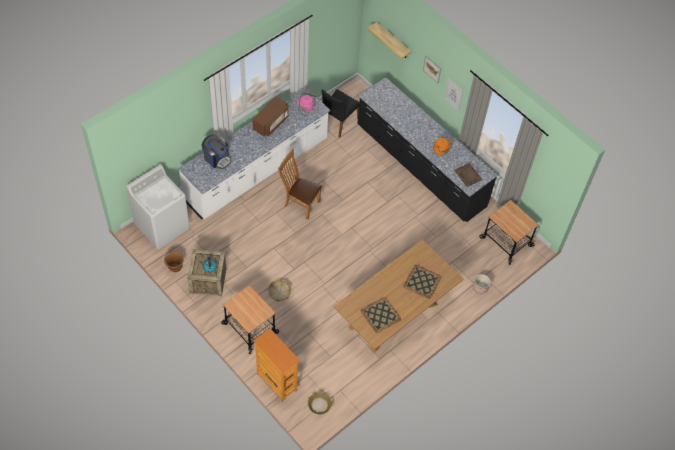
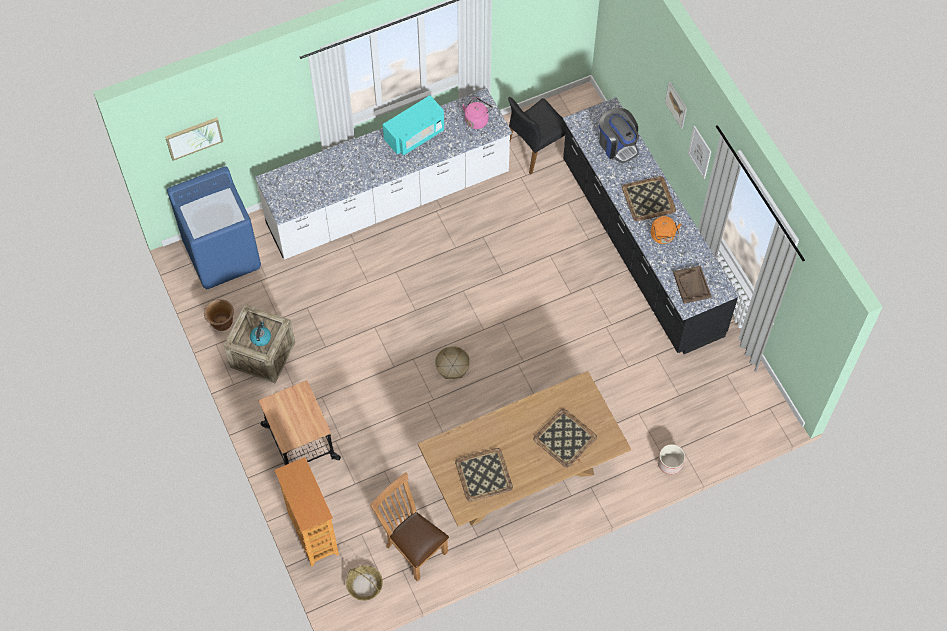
camera: 20 degrees right, 5 degrees up
white washing machine [126,164,190,249] -> blue washing machine [167,166,261,289]
coffee machine [202,134,232,169] -> coffee machine moved to [599,108,639,163]
brown microwave [252,96,289,137] -> turquoise microwave [383,95,444,155]
basket [268,280,291,302] -> basket moved to [435,346,470,379]
brown chair [278,149,322,219] -> brown chair moved to [370,472,449,581]
shelf [367,22,411,59] -> none
cart [479,200,539,265] -> none
none -> picture [165,117,223,161]
none -> tray [622,176,676,221]

